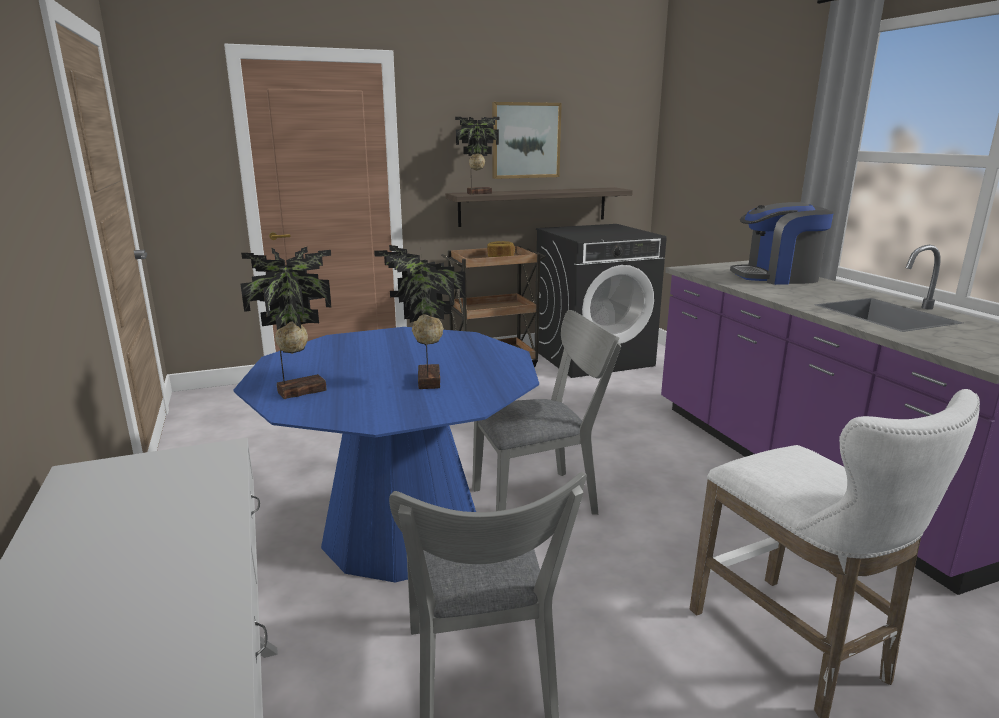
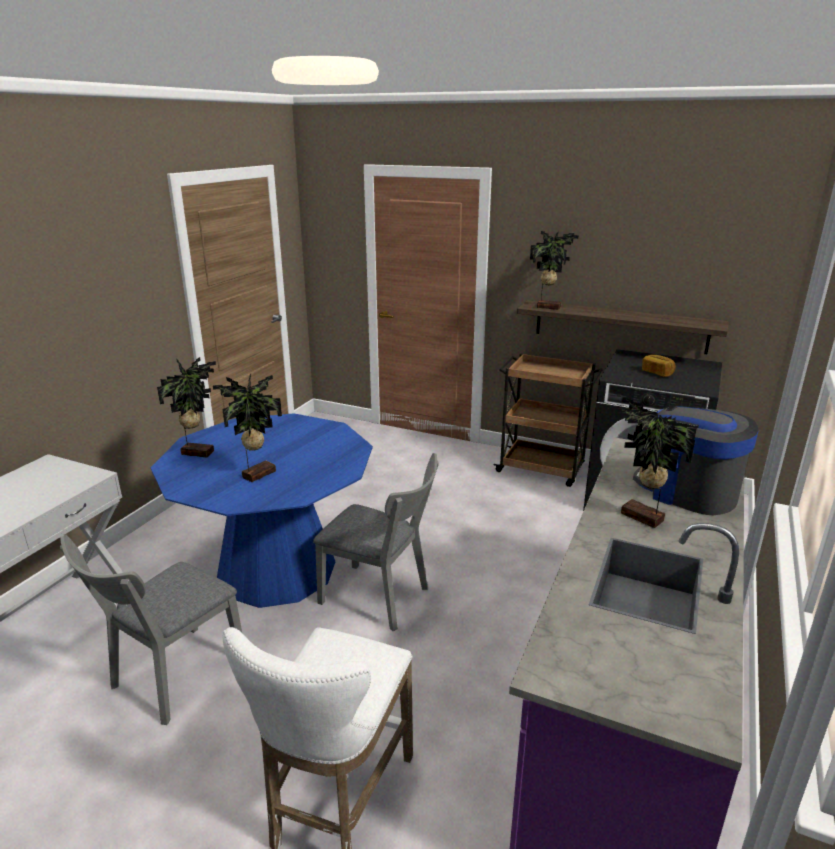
camera: 45 degrees right, 5 degrees up
bread [487,241,515,257] -> bread moved to [642,355,676,377]
picture [492,102,562,179] -> none
none -> potted plant [617,398,697,528]

